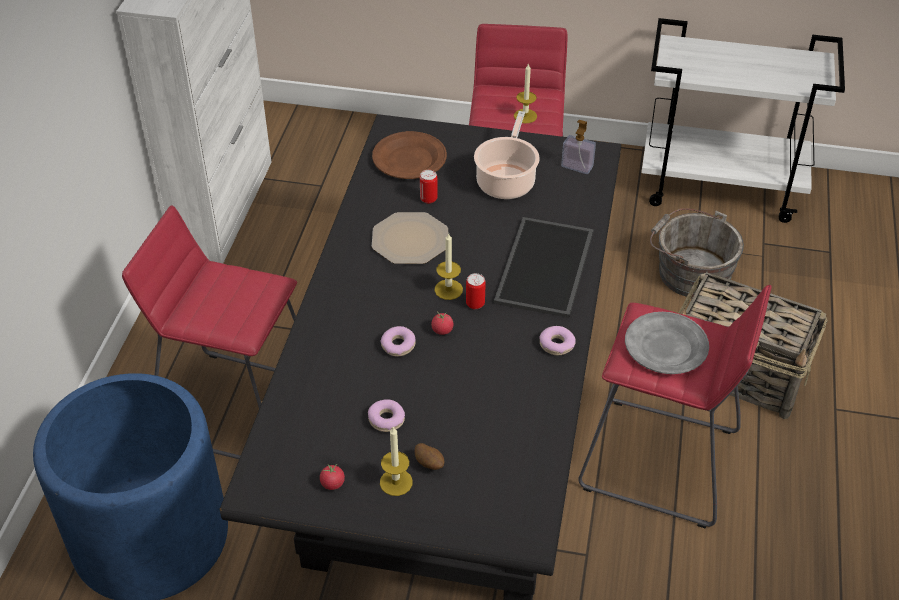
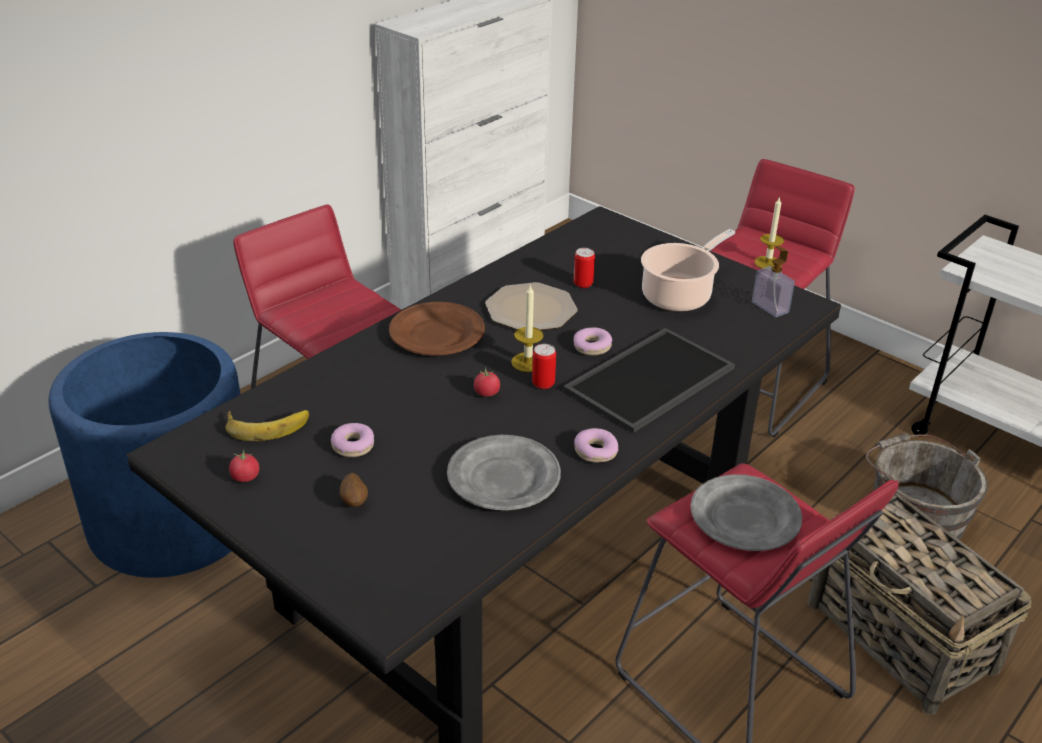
camera: 30 degrees right, 10 degrees down
brown plate [372,131,447,179] -> brown plate moved to [389,302,485,355]
candle [380,427,413,496] -> none
donut [381,326,416,356] -> donut moved to [574,327,612,356]
none -> banana [225,410,309,441]
none -> grey plate [447,435,561,510]

